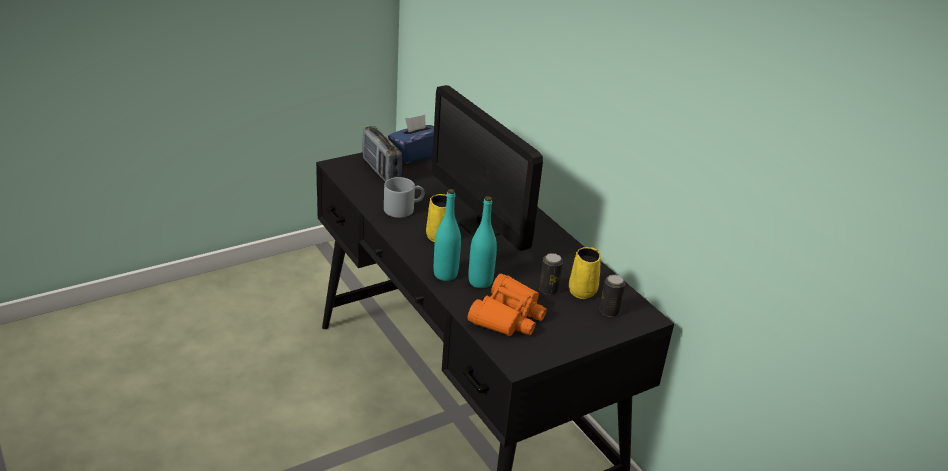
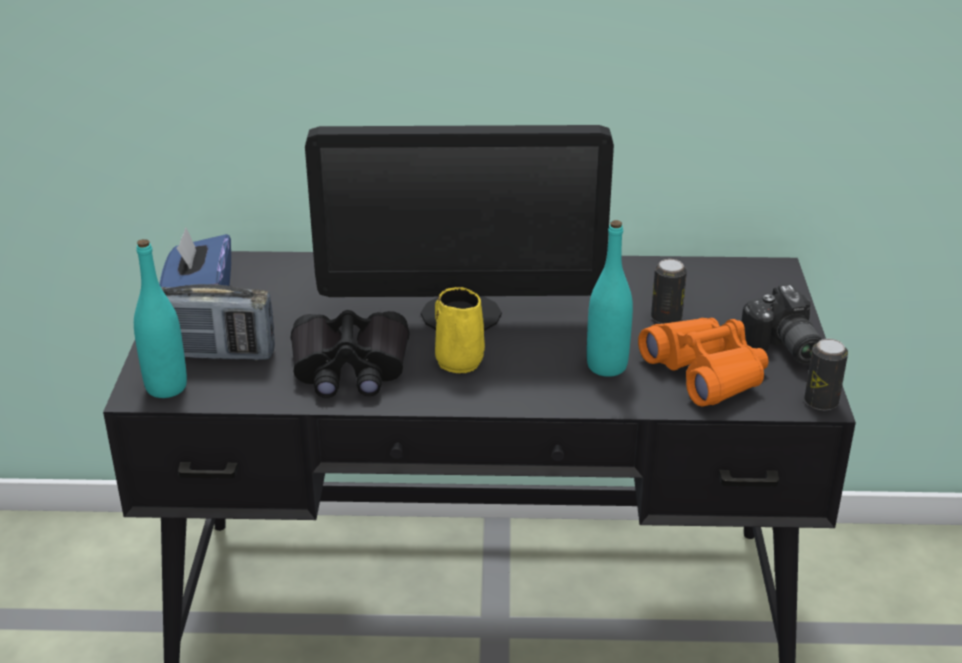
camera: 55 degrees left, 0 degrees up
grey mug [384,177,425,218] -> black binoculars [291,310,410,398]
turquoise bottle [434,189,461,281] -> turquoise bottle moved to [134,239,187,398]
yellow mug [569,247,601,299] -> none
can [600,274,625,317] -> can moved to [804,339,848,410]
none -> camera [741,285,822,365]

